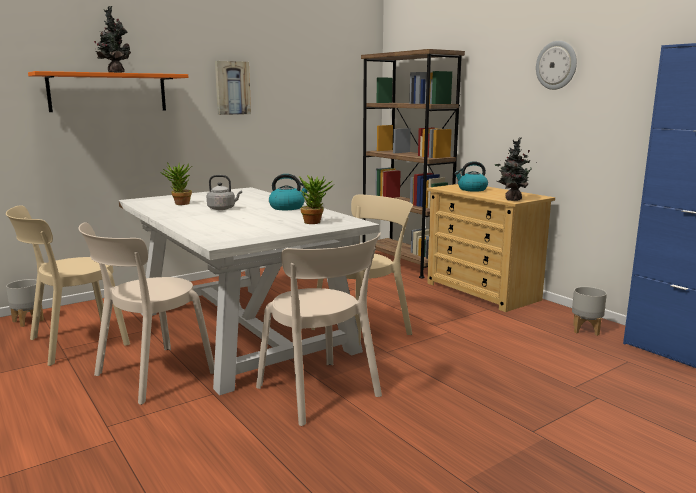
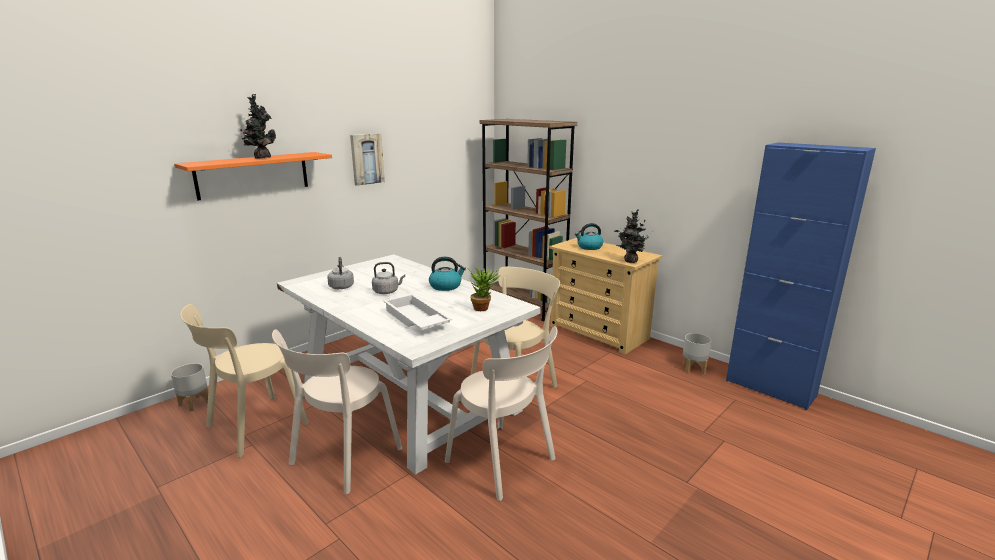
camera: 10 degrees left, 5 degrees up
potted plant [160,163,192,205] -> grey kettle [327,257,354,289]
wall clock [536,41,577,90] -> none
none -> white tray [384,294,452,330]

